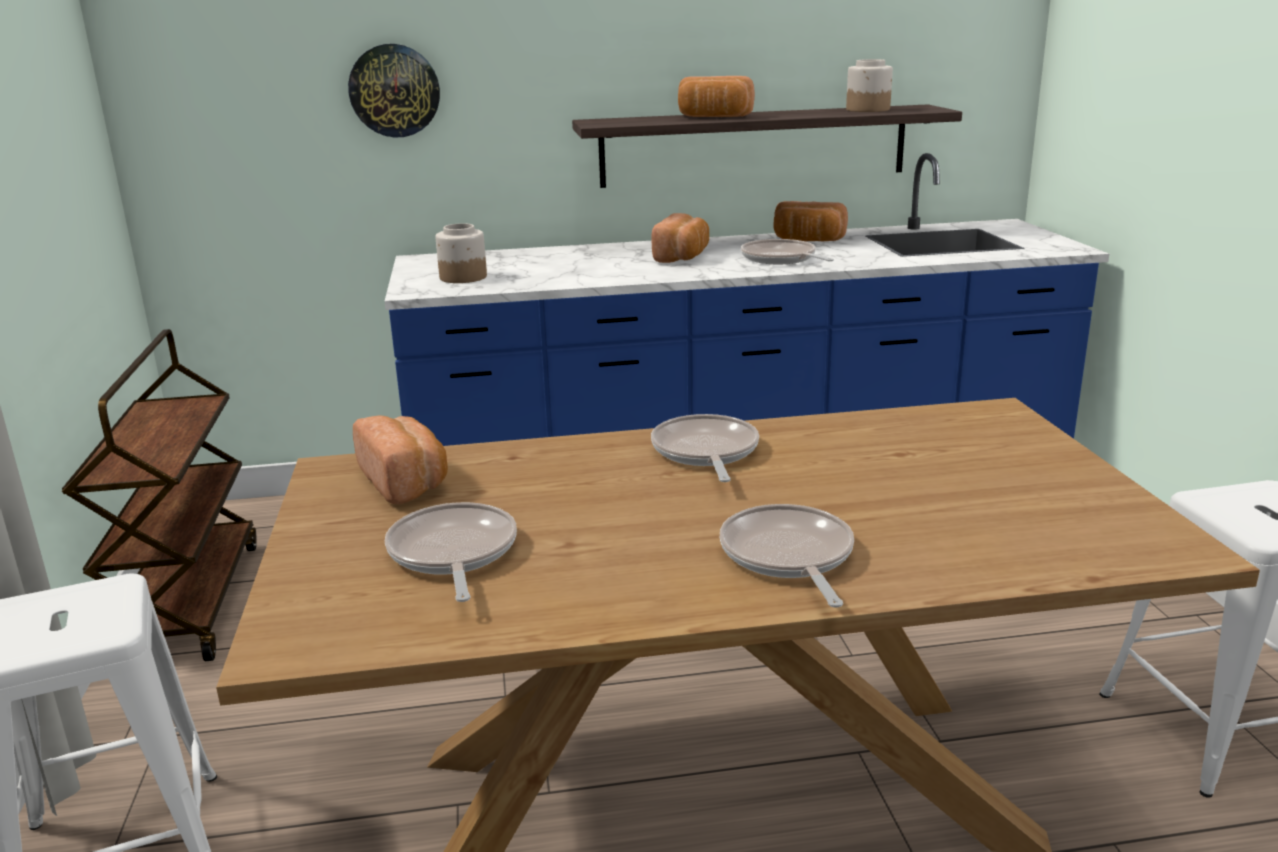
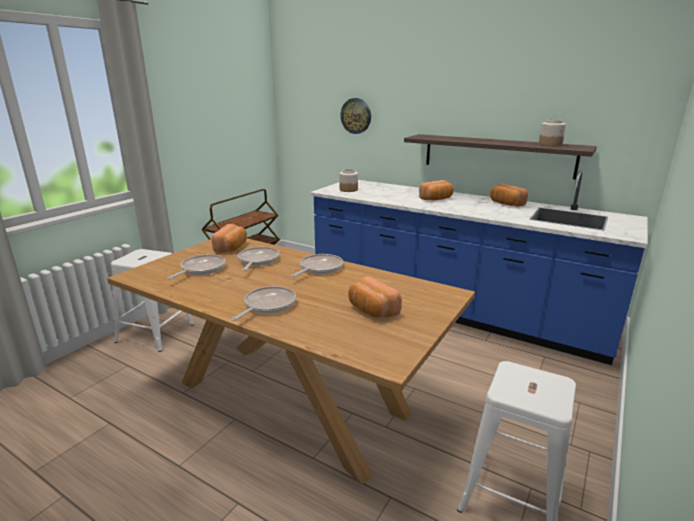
camera: 40 degrees right, 0 degrees up
bread [678,76,755,117] -> bread moved to [348,276,402,318]
frying pan [741,239,834,264] -> frying pan moved to [237,247,279,271]

